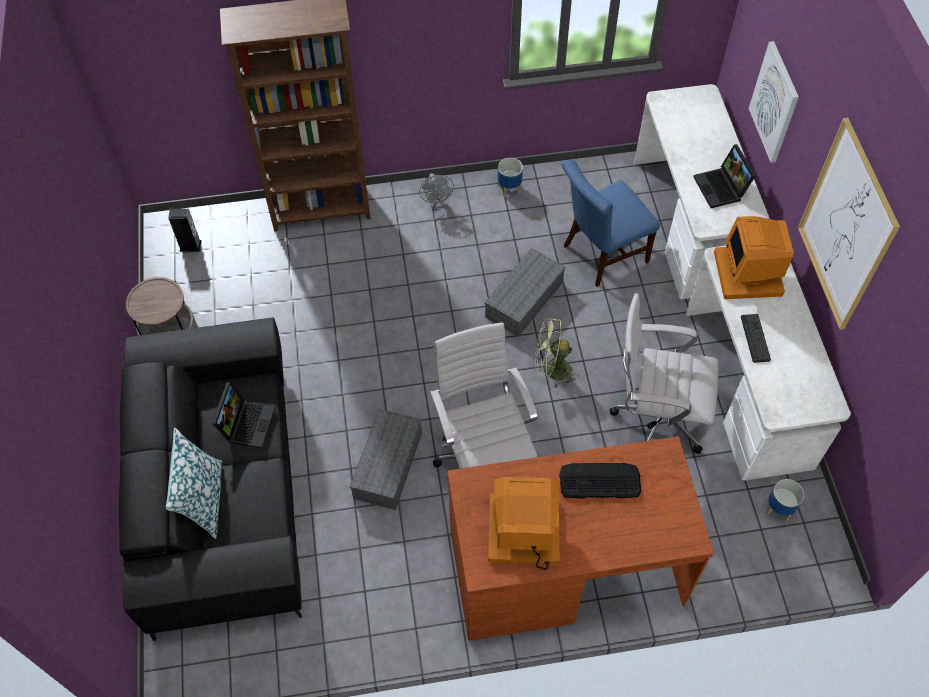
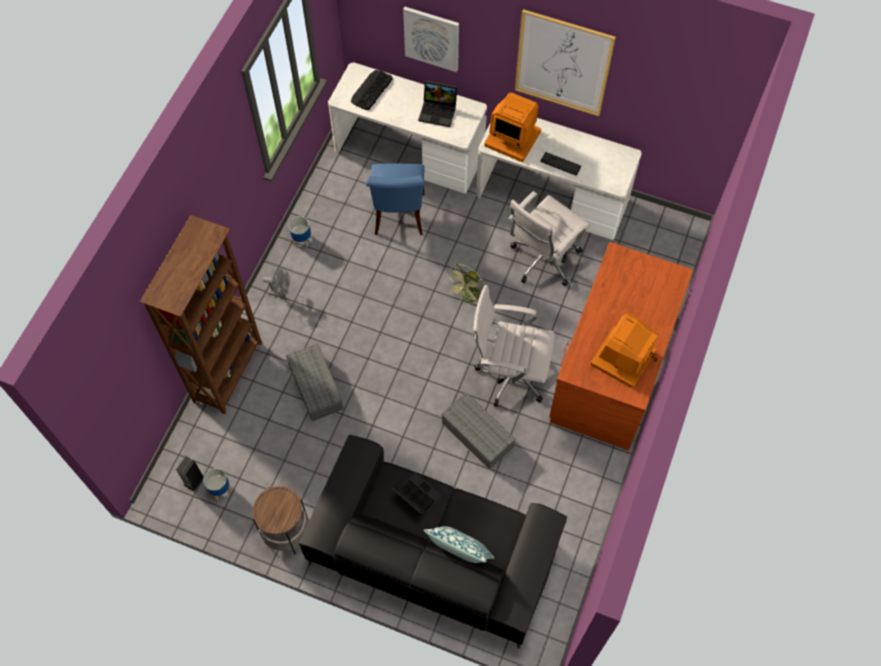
camera: 60 degrees left, 5 degrees up
grey storage box [485,248,566,337] -> grey storage box moved to [286,343,343,421]
keyboard [559,463,641,499] -> keyboard moved to [351,70,393,110]
planter [766,479,804,522] -> planter moved to [203,468,231,500]

